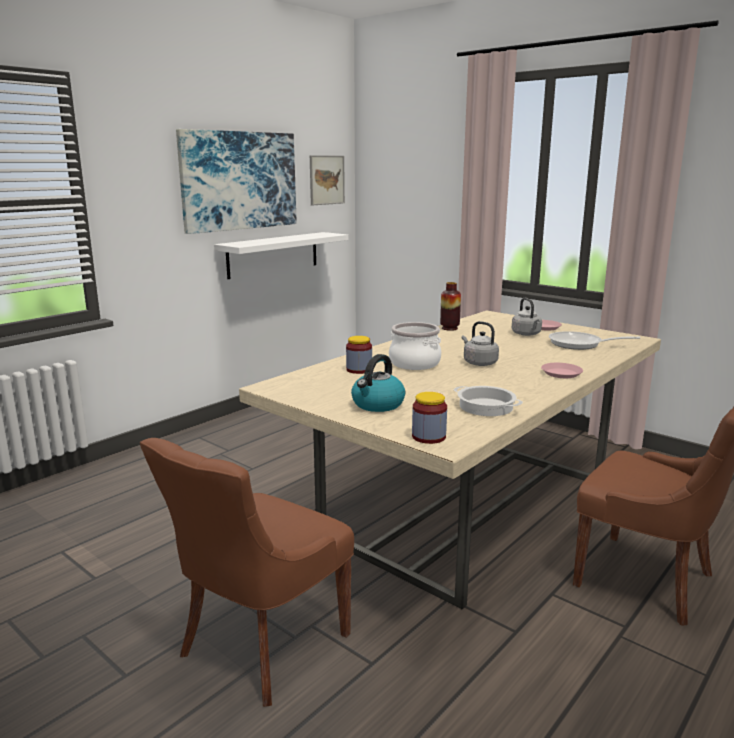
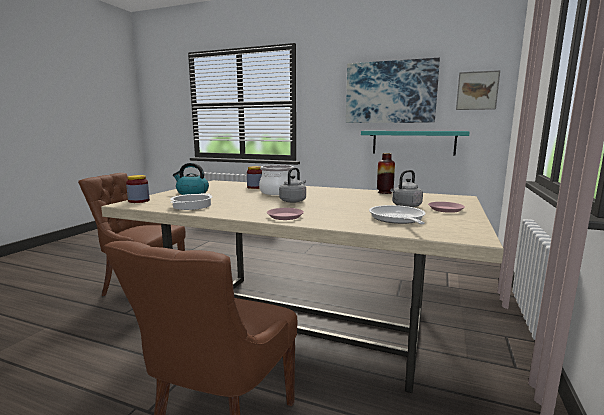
camera: 70 degrees right, 5 degrees down
white shelf [214,232,348,279] -> turquoise shelf [361,131,469,155]

